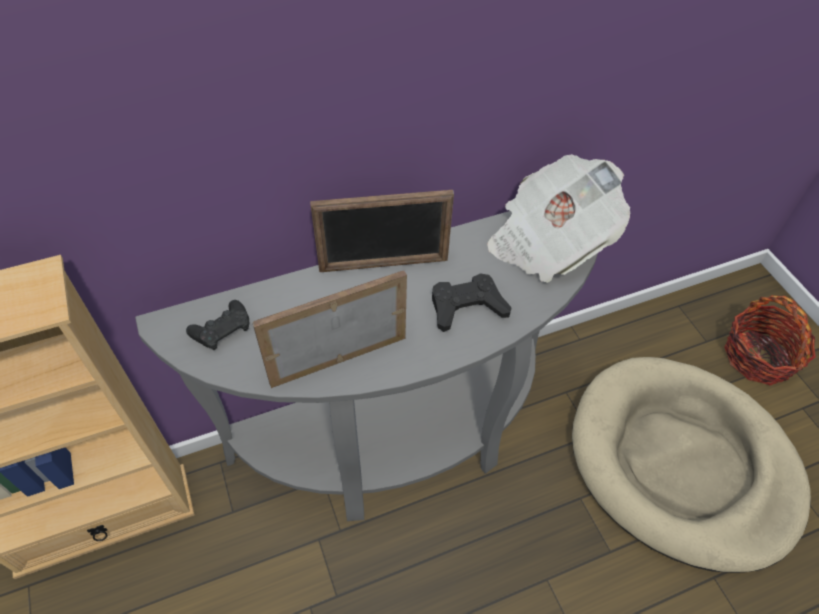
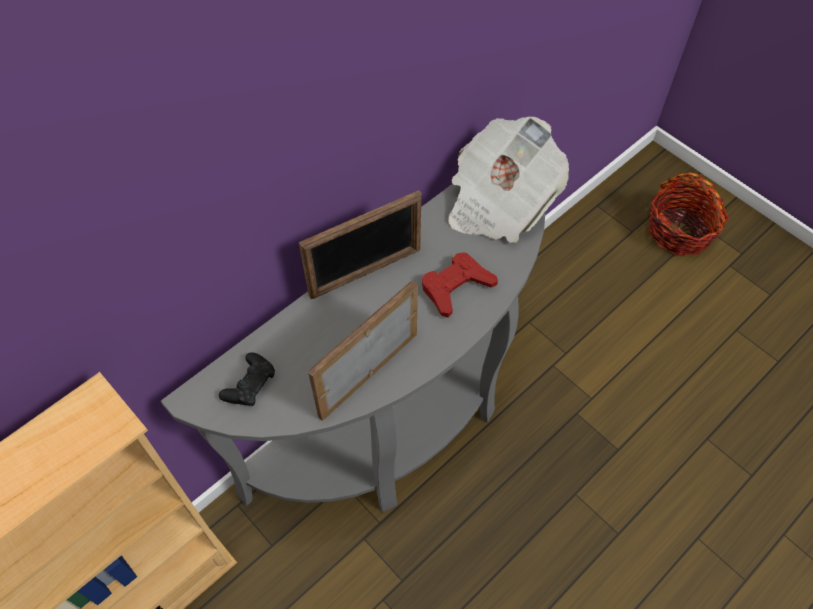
camera: 20 degrees left, 5 degrees up
black game controller [432,273,512,332] -> red game controller [422,252,498,318]
beige dog bed [572,357,811,573] -> none

